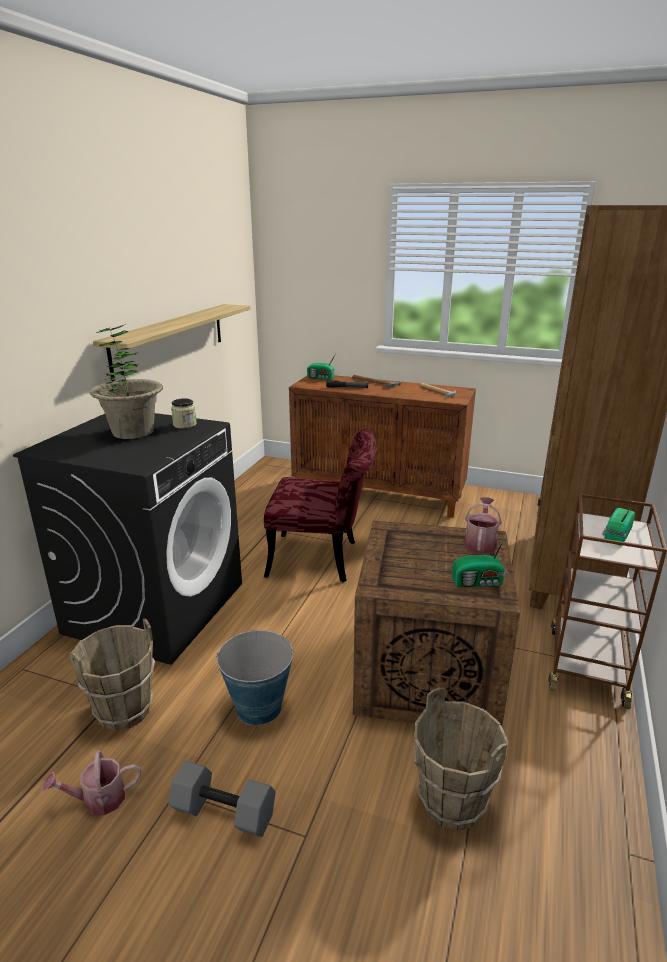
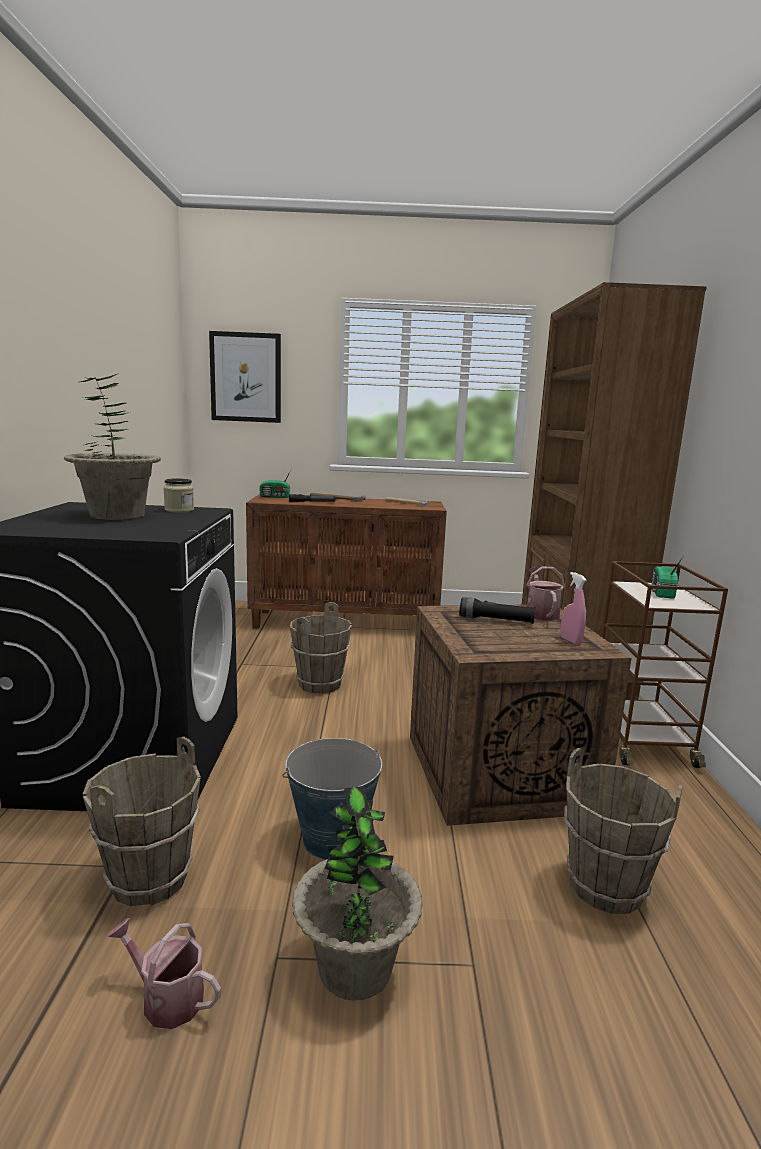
camera: 20 degrees left, 10 degrees down
watering can [43,750,141,815] -> watering can turned 60 degrees clockwise [107,918,221,1029]
shelf [93,304,250,381] -> none
grey dumbbell [168,761,276,837] -> potted plant [292,786,423,1001]
red chair [264,428,377,582] -> brown bucket [290,602,352,694]
radio [452,536,506,587] -> pink spray bottle [560,572,587,645]
none -> picture [209,331,281,423]
none -> black flashlight [459,597,535,624]

